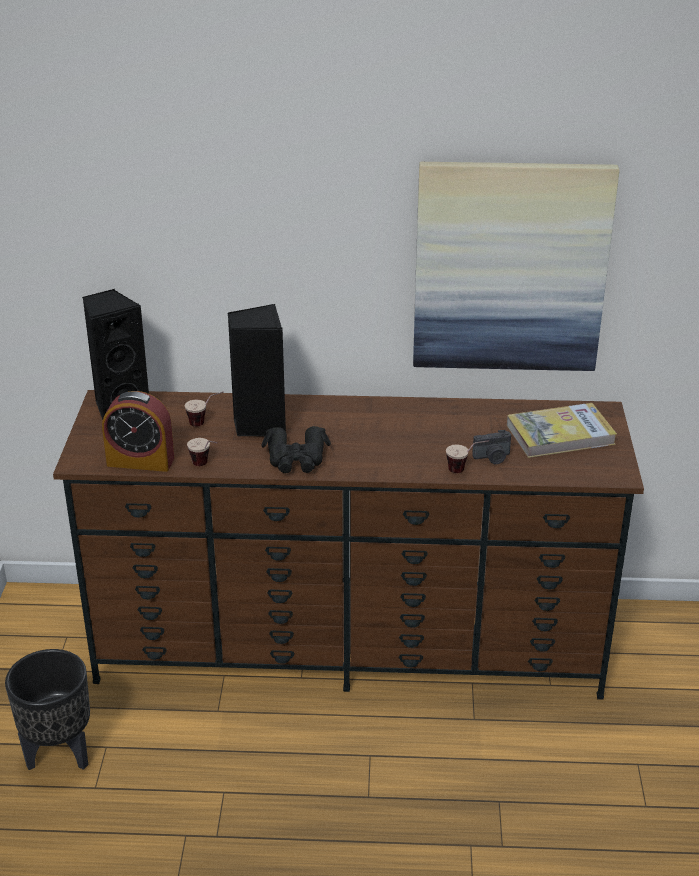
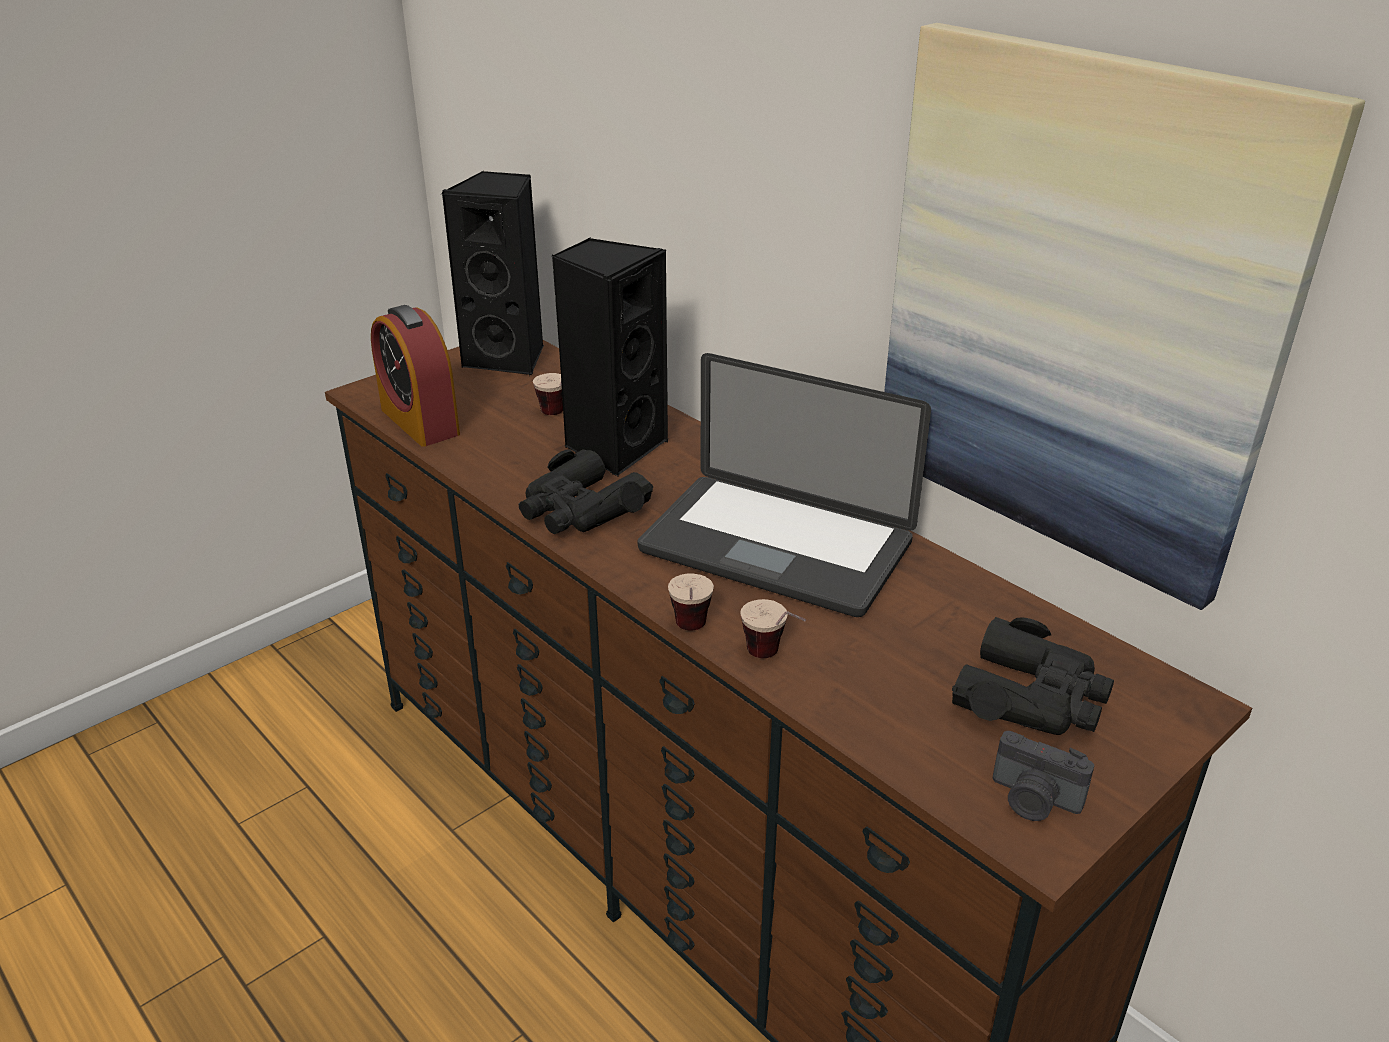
camera: 45 degrees right, 0 degrees up
black planter [5,649,90,770] -> none
cup [187,438,218,466] -> cup moved to [668,573,714,631]
camera [472,430,511,464] -> camera moved to [993,731,1094,821]
book [507,403,617,458] -> black binoculars [952,617,1114,735]
none -> laptop [637,353,931,617]

